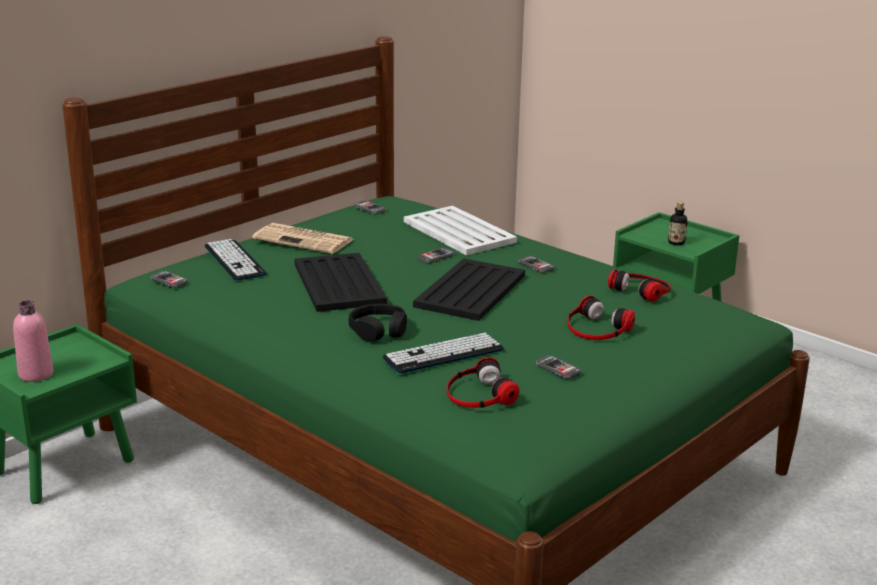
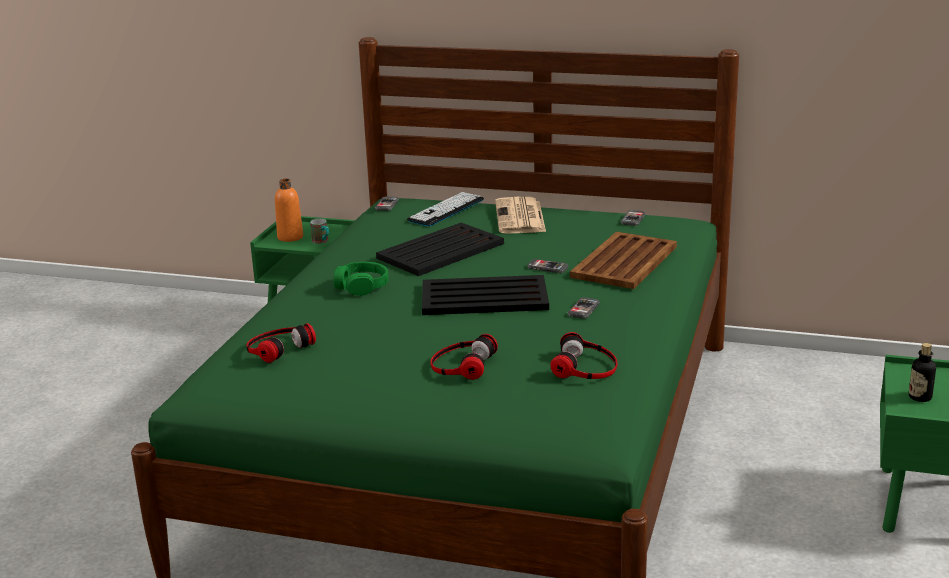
camera: 65 degrees right, 0 degrees up
pink bottle [13,300,53,382] -> orange bottle [275,179,303,242]
black headphones [349,304,407,341] -> green headphones [333,262,388,296]
keyboard [383,333,504,374] -> none
white tray [404,206,517,255] -> brown tray [570,232,677,289]
phone [536,355,581,379] -> none
none -> mug [310,218,329,244]

